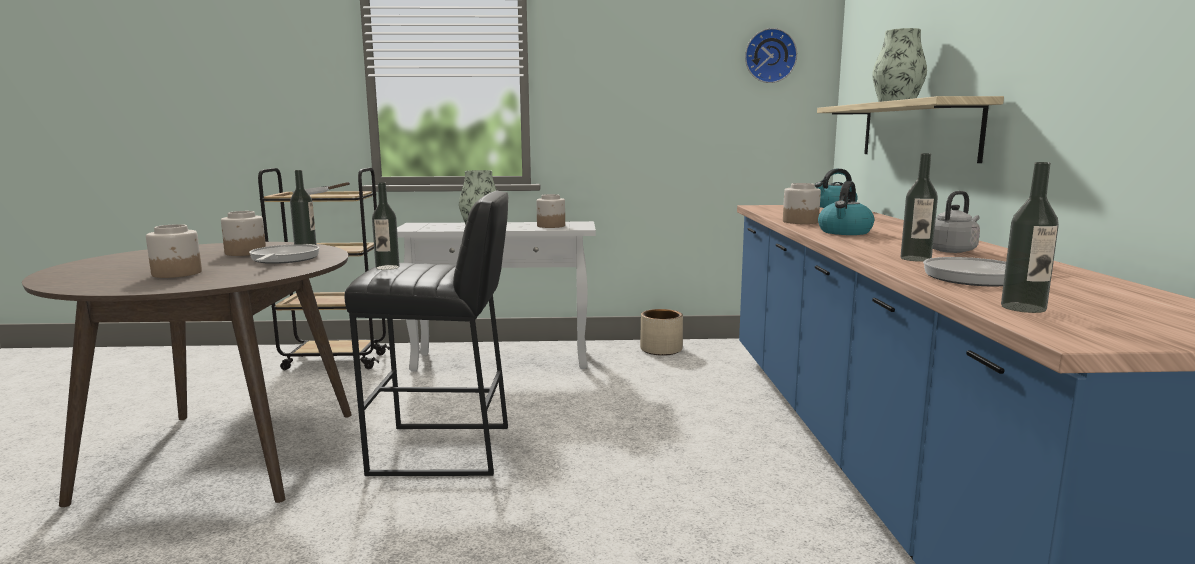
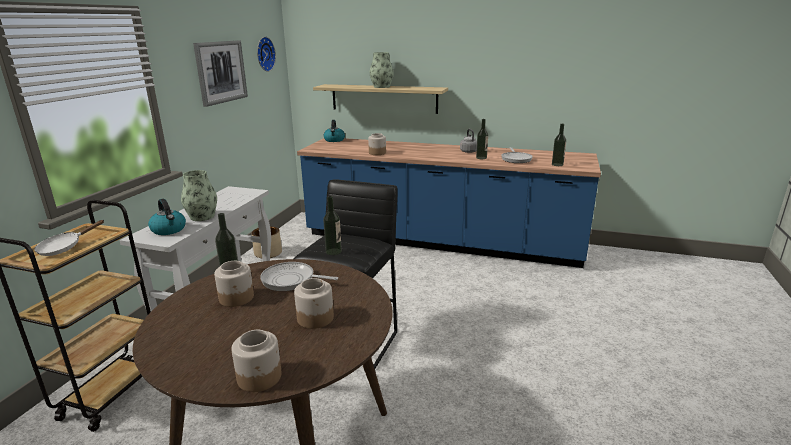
camera: 70 degrees left, 10 degrees up
jar [536,194,565,228] -> jar moved to [231,330,282,392]
kettle [818,181,874,235] -> kettle moved to [148,199,186,235]
none -> picture [193,40,248,107]

